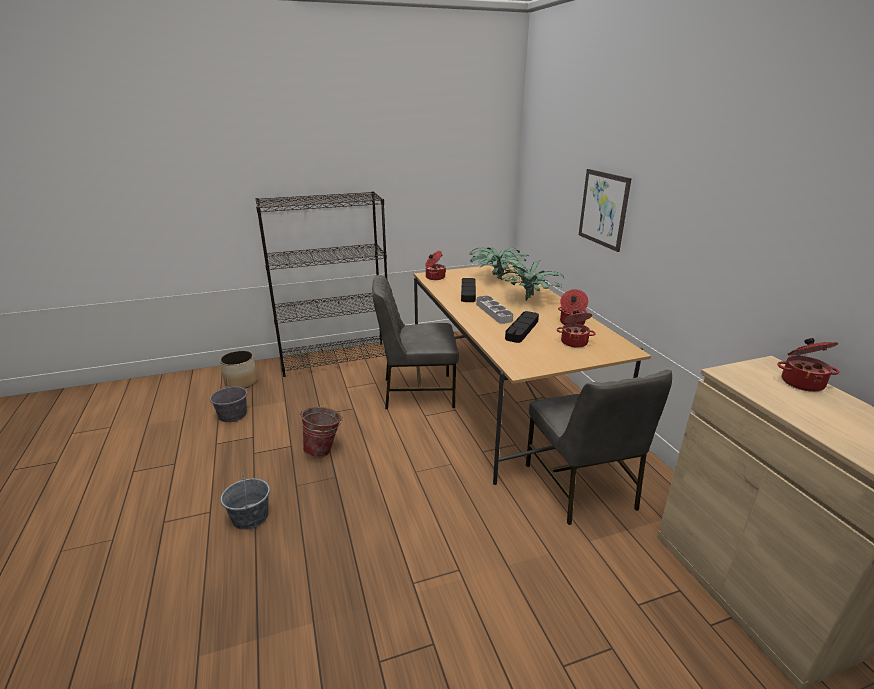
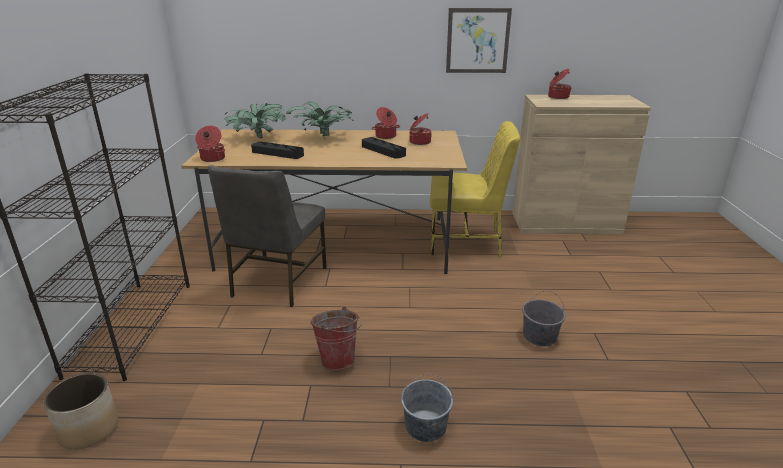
camera: 70 degrees left, 0 degrees up
grey bucket [210,378,247,422] -> grey bucket moved to [522,291,565,346]
grey tray [476,296,513,324] -> none
grey chair [526,370,672,525] -> yellow chair [430,121,520,257]
picture [579,169,632,252] -> picture moved to [446,8,512,73]

